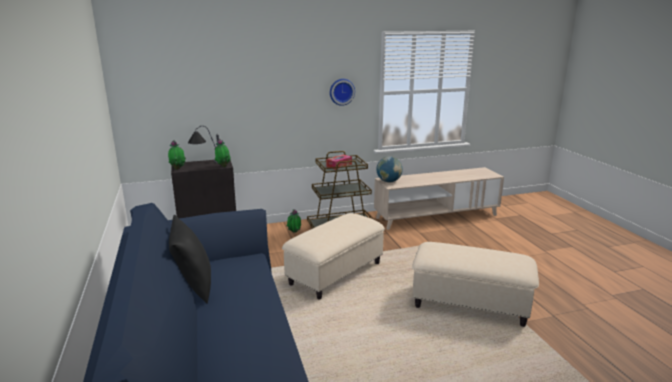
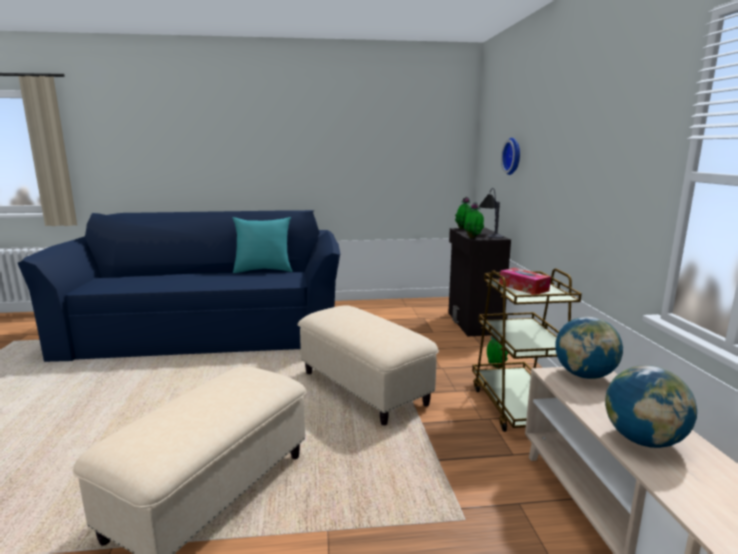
camera: 100 degrees right, 5 degrees down
black pillow [169,215,211,304] -> turquoise pillow [233,217,292,273]
wall clock [330,79,355,106] -> wall clock moved to [501,138,520,175]
none -> globe [605,365,697,448]

